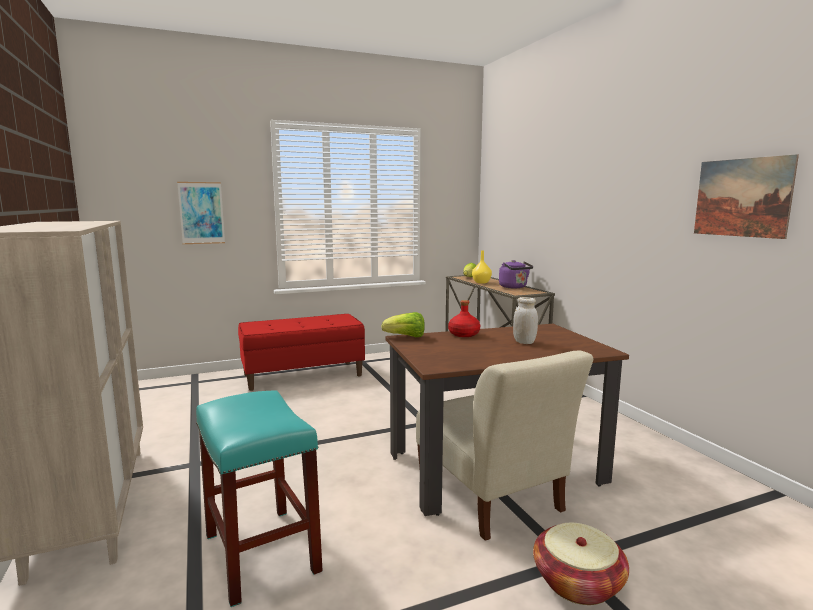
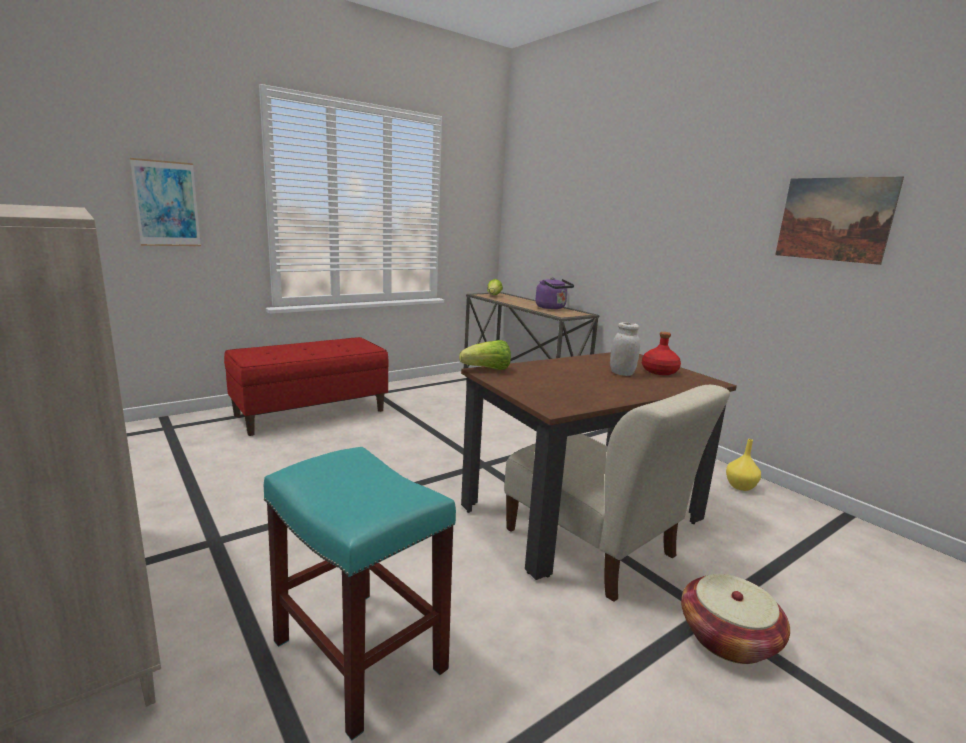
camera: 15 degrees left, 5 degrees up
red bottle [448,300,480,337] -> red bottle moved to [642,332,681,375]
yellow vase [472,251,492,284] -> yellow vase moved to [726,439,761,491]

